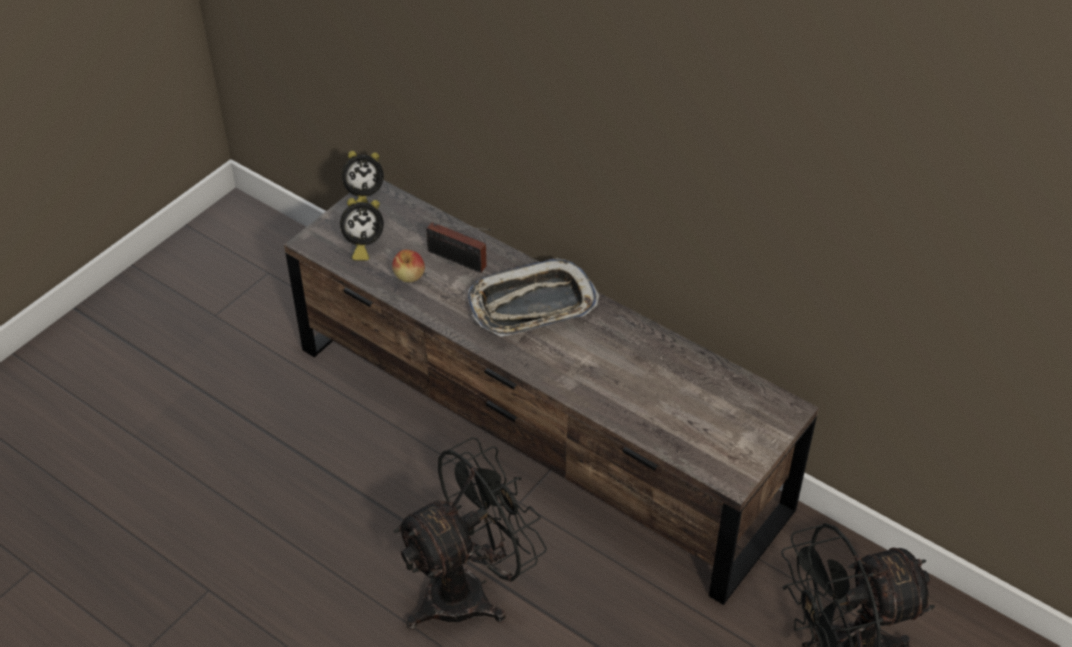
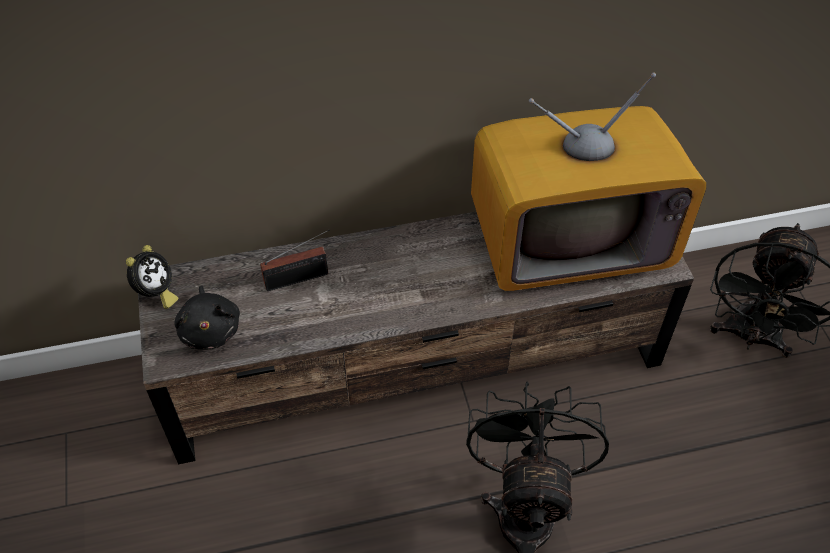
camera: 50 degrees left, 5 degrees up
alarm clock [340,198,384,261] -> black plush toy [174,285,240,350]
apple [392,250,425,282] -> none
tray [468,258,599,337] -> none
none -> television [471,72,706,291]

